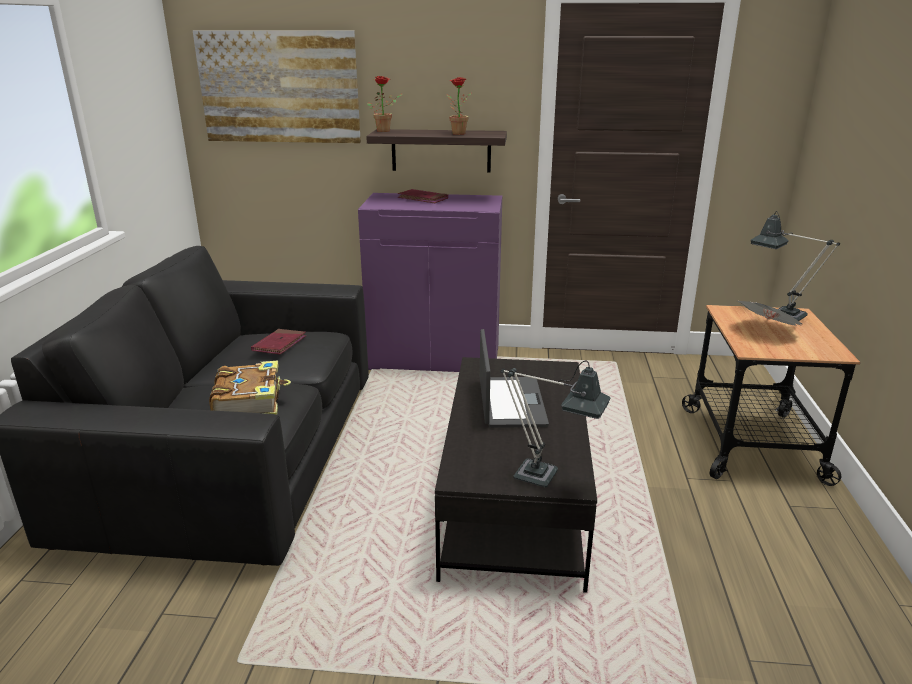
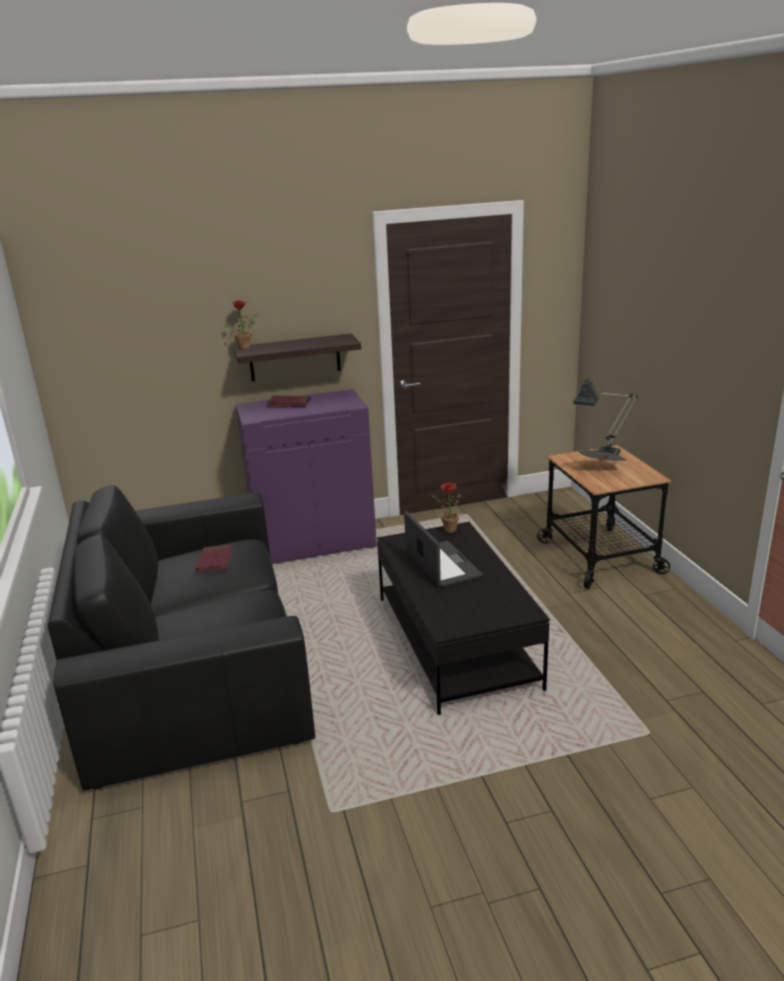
camera: 20 degrees left, 0 degrees up
picture [193,31,361,143] -> none
book [209,360,291,415] -> none
potted plant [447,77,471,135] -> potted plant moved to [432,483,461,533]
table lamp [501,361,610,487] -> none

